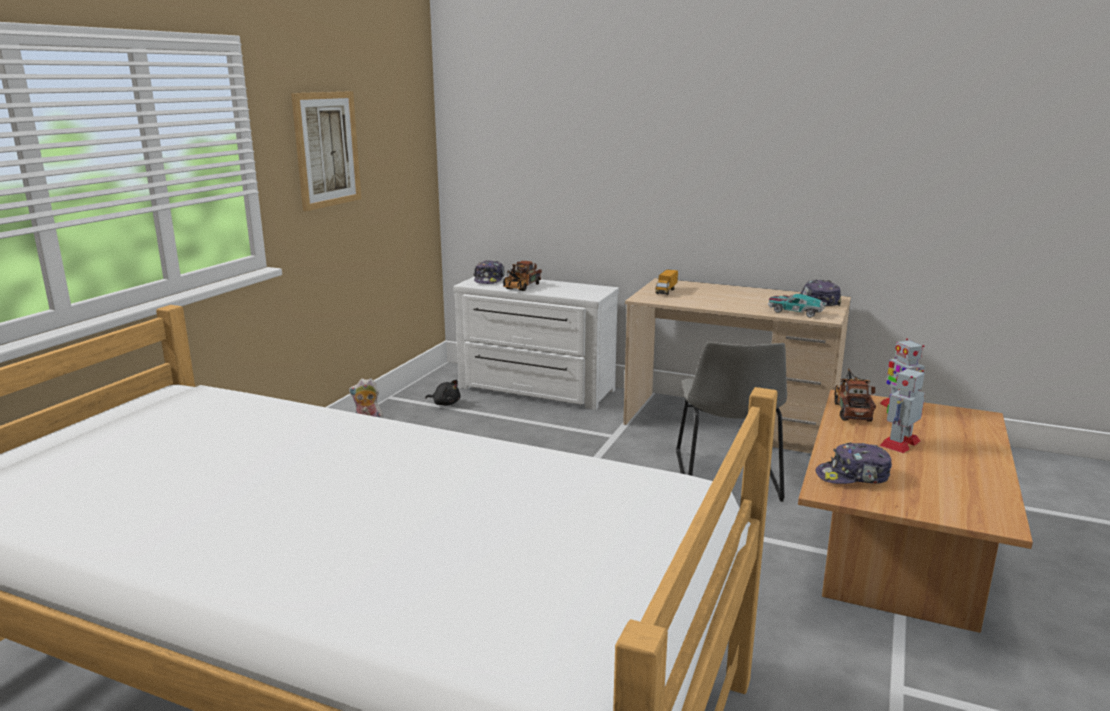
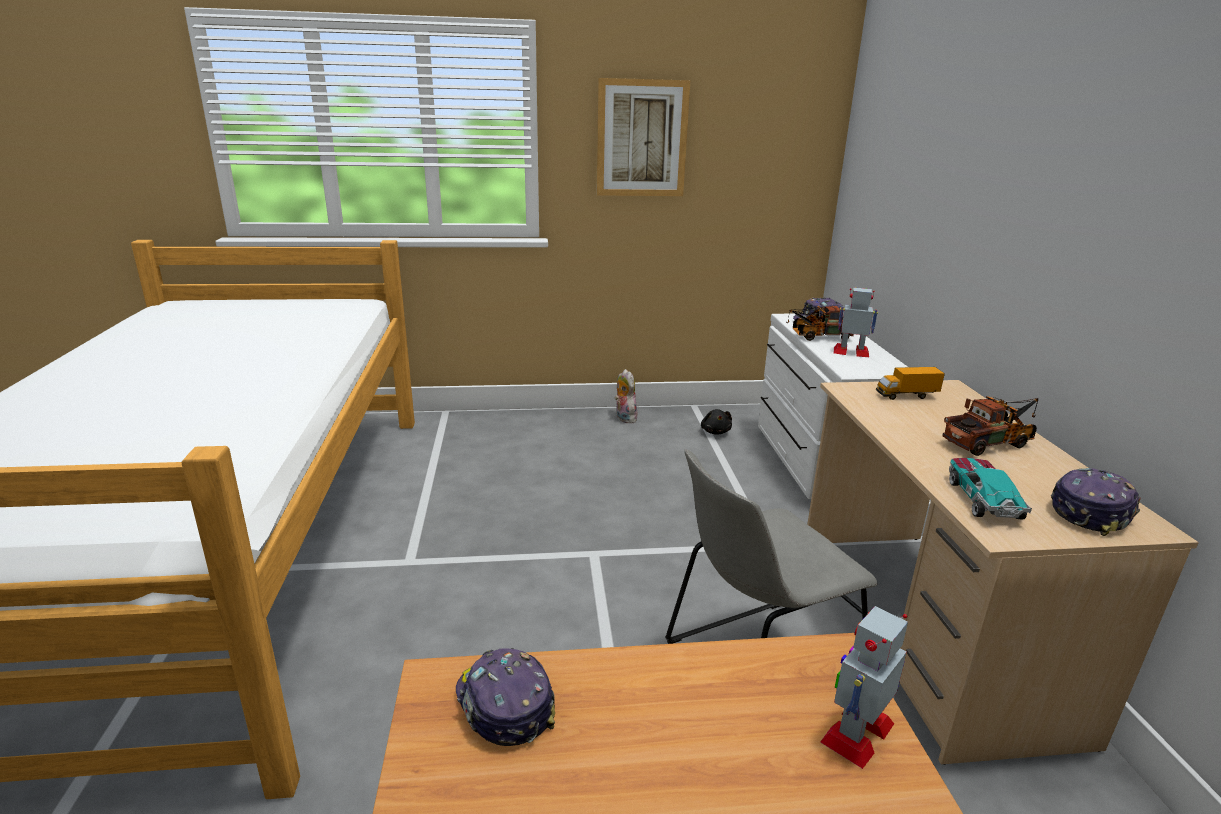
camera: 60 degrees right, 5 degrees up
toy truck [834,369,876,422] -> toy truck moved to [942,396,1038,456]
toy robot [880,369,925,453] -> toy robot moved to [834,287,878,357]

